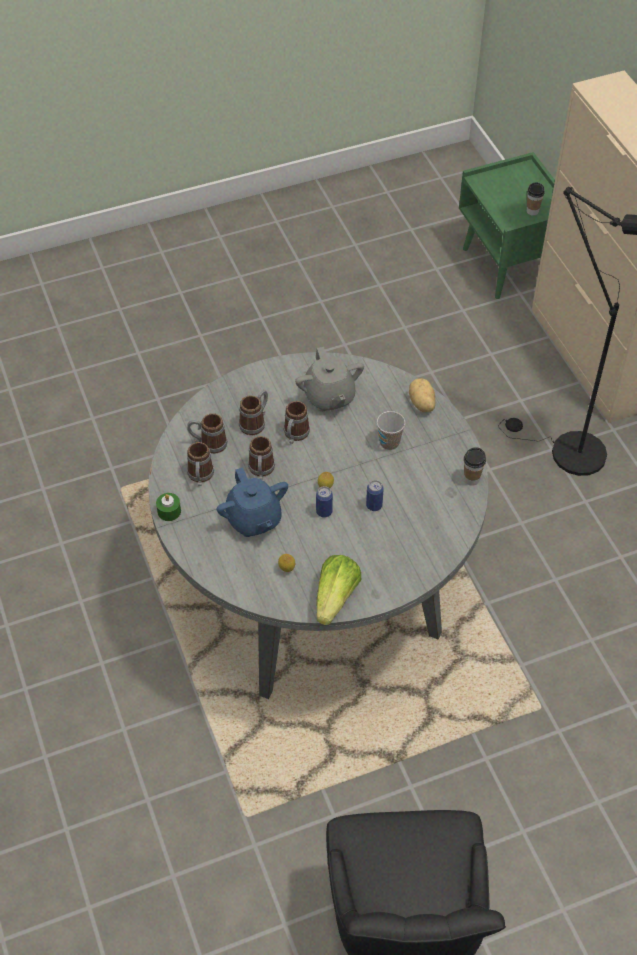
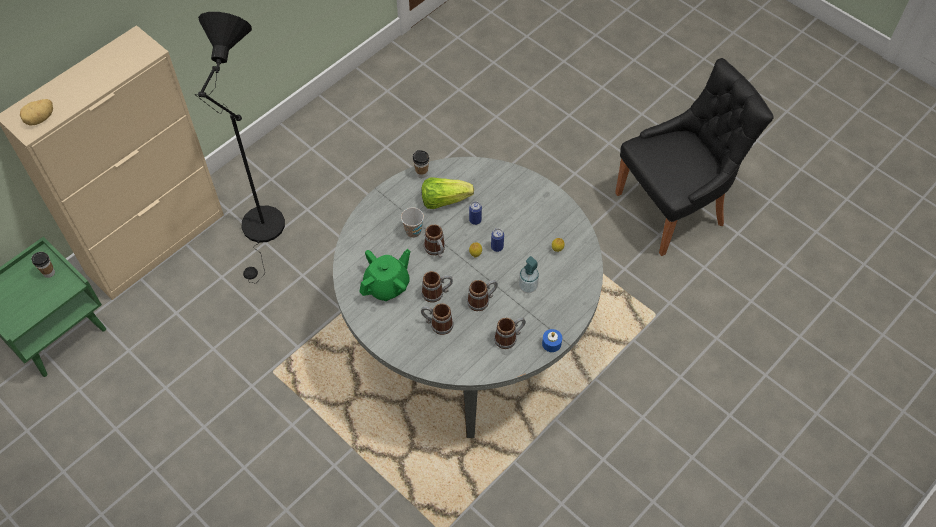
camera: 115 degrees left, 5 degrees up
green candle [156,493,181,521] -> blue candle [542,329,562,352]
mug [187,413,228,454] -> mug moved to [424,224,445,258]
blue teapot [217,468,288,537] -> soap dispenser [519,256,539,293]
grey teapot [295,347,364,412] -> green teapot [359,249,410,301]
lettuce [316,555,361,625] -> lettuce moved to [421,177,474,209]
potato [409,378,435,412] -> potato moved to [20,99,53,126]

